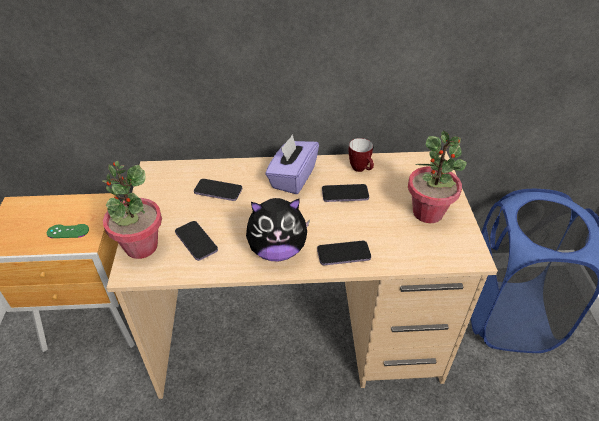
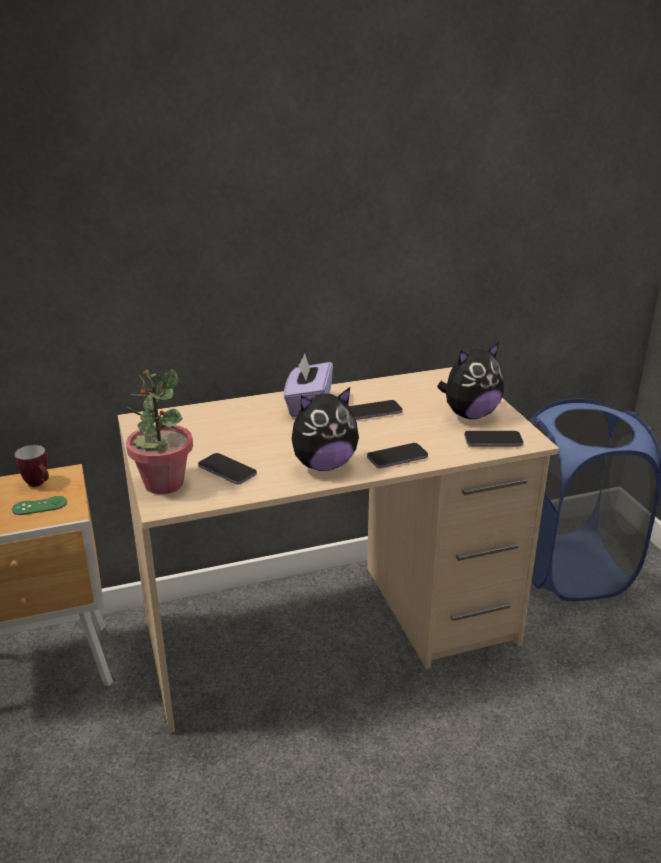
camera: 15 degrees left, 15 degrees down
phone [194,179,242,201] -> phone moved to [464,431,523,446]
mug [349,138,374,172] -> mug moved to [14,445,49,487]
potted plant [408,131,467,223] -> plush toy [437,342,504,419]

